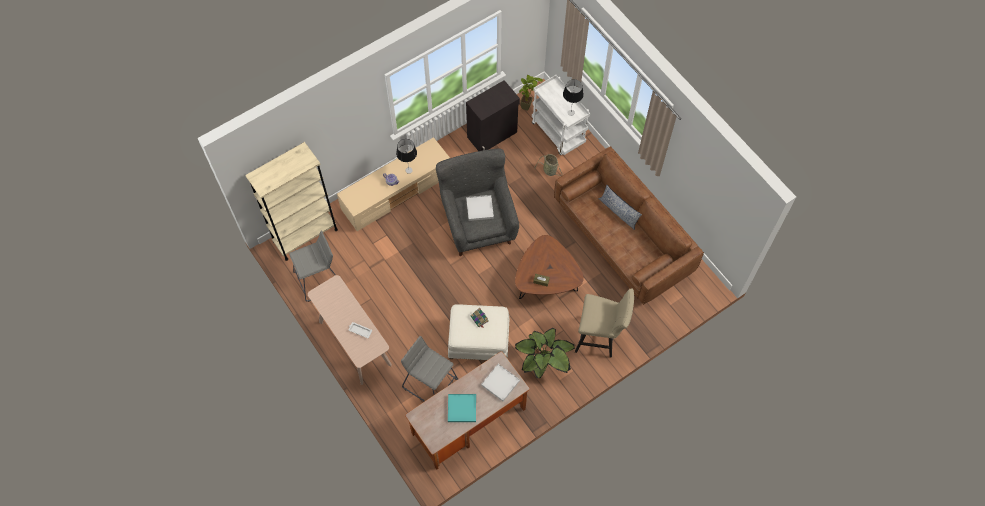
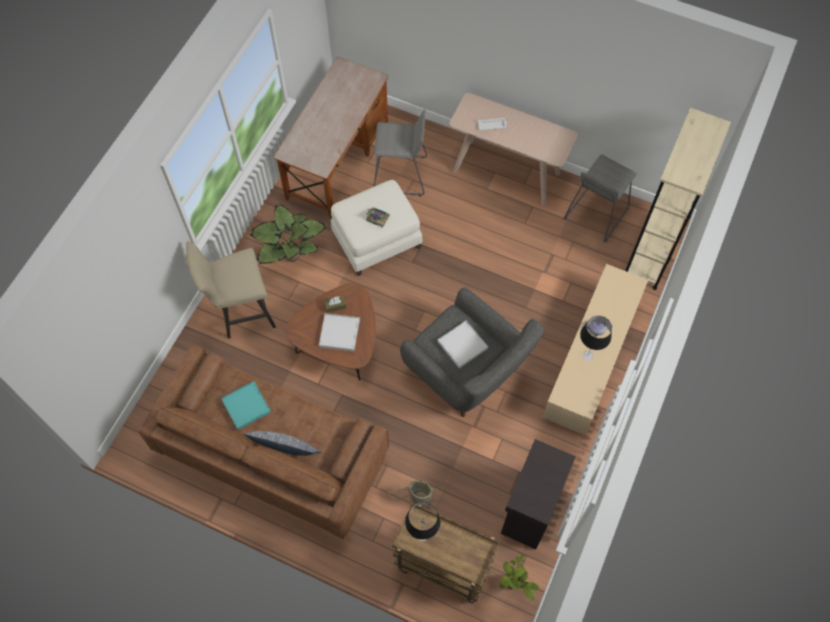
camera: 150 degrees right, 0 degrees up
turquoise tray [448,394,476,422] -> turquoise tray moved to [221,381,271,430]
white tray [481,364,520,401] -> white tray moved to [319,313,360,351]
white cart [532,75,590,155] -> brown cart [392,503,500,604]

